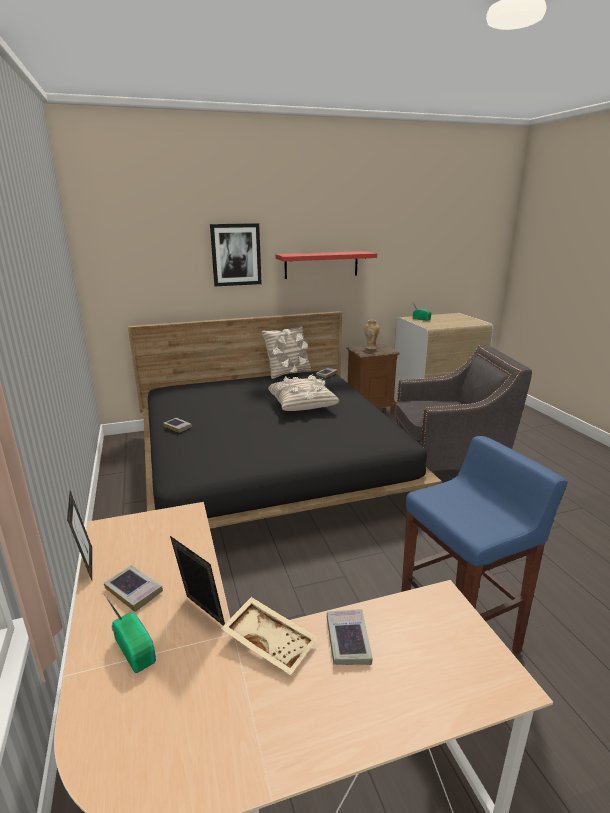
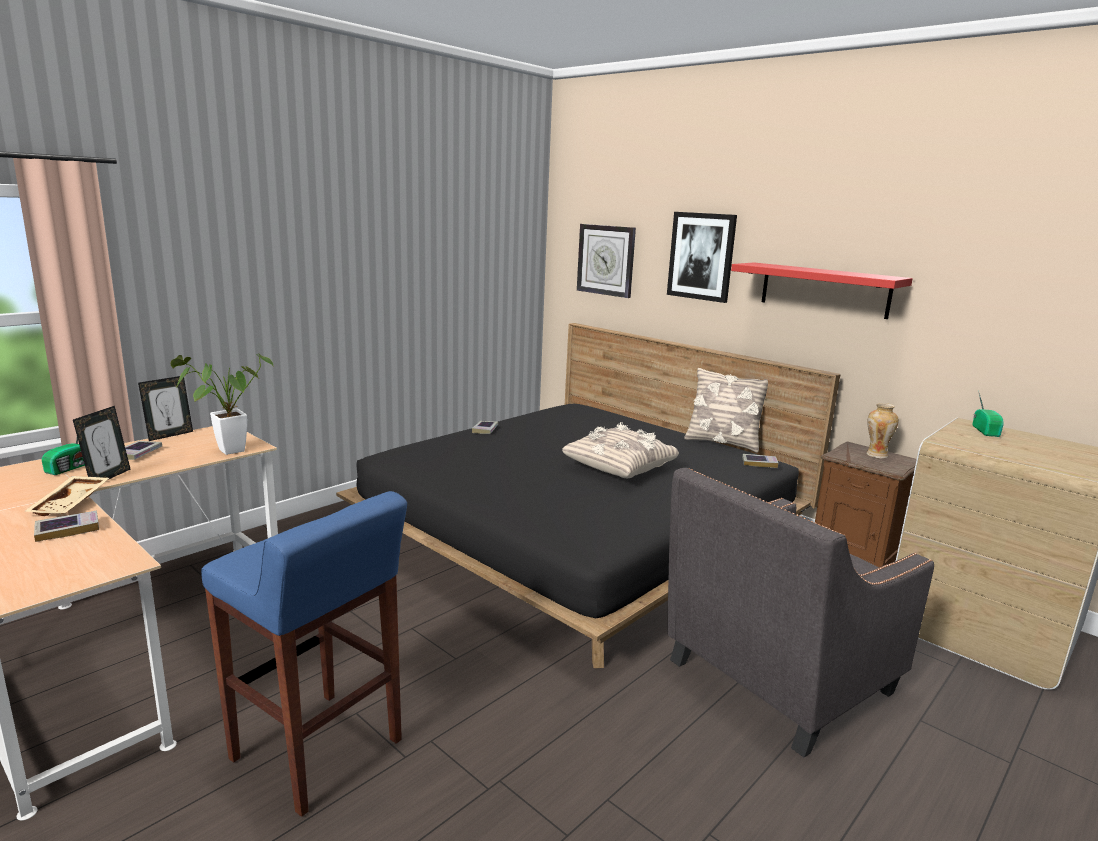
camera: 60 degrees right, 5 degrees down
grey armchair [395,344,532,471] -> grey armchair turned 90 degrees clockwise [668,468,934,757]
none -> potted plant [170,353,273,455]
none -> wall clock [577,224,636,298]

